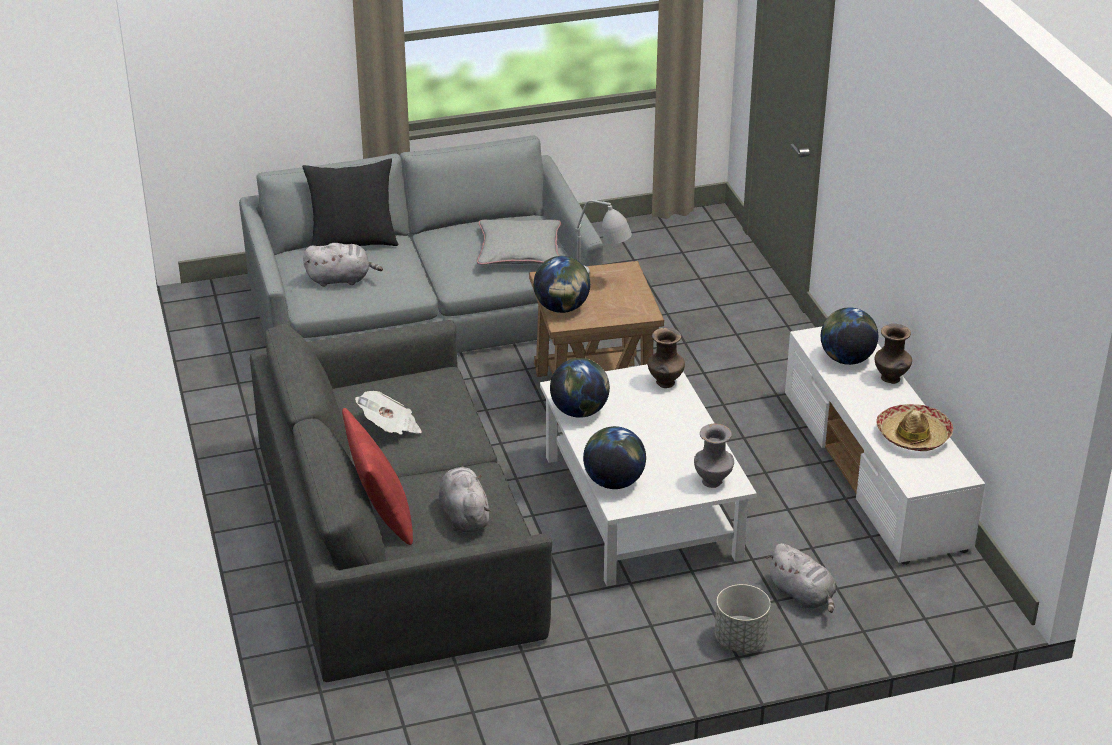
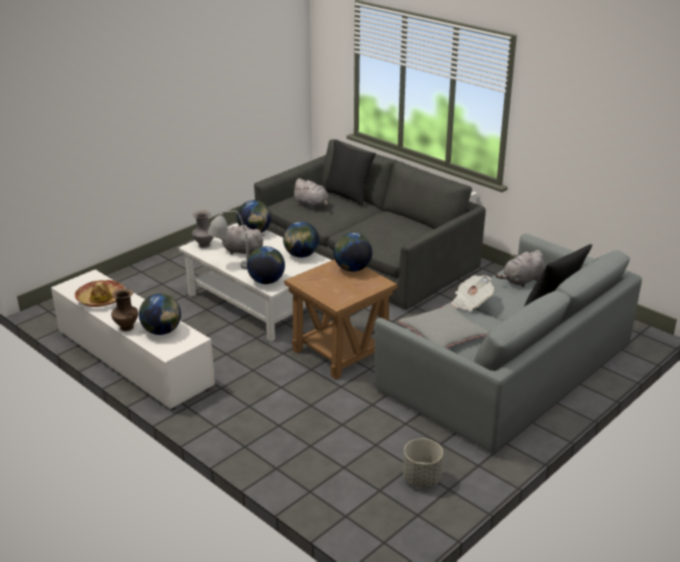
camera: 150 degrees right, 5 degrees down
red pillow [342,408,413,545] -> black pillow [324,140,376,206]
newspaper [355,391,422,435] -> newspaper moved to [451,275,494,311]
grey table lamp [574,200,632,275] -> grey table lamp moved to [208,211,249,269]
brown vase [648,328,685,388] -> globe [247,246,285,284]
grey planter [715,584,771,652] -> grey planter moved to [403,439,443,488]
grey plush toy [767,543,836,613] -> grey plush toy moved to [220,225,264,256]

